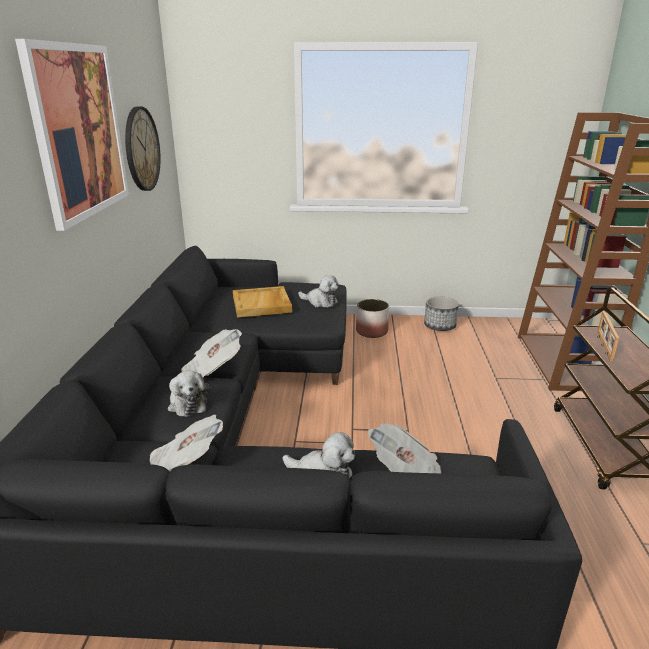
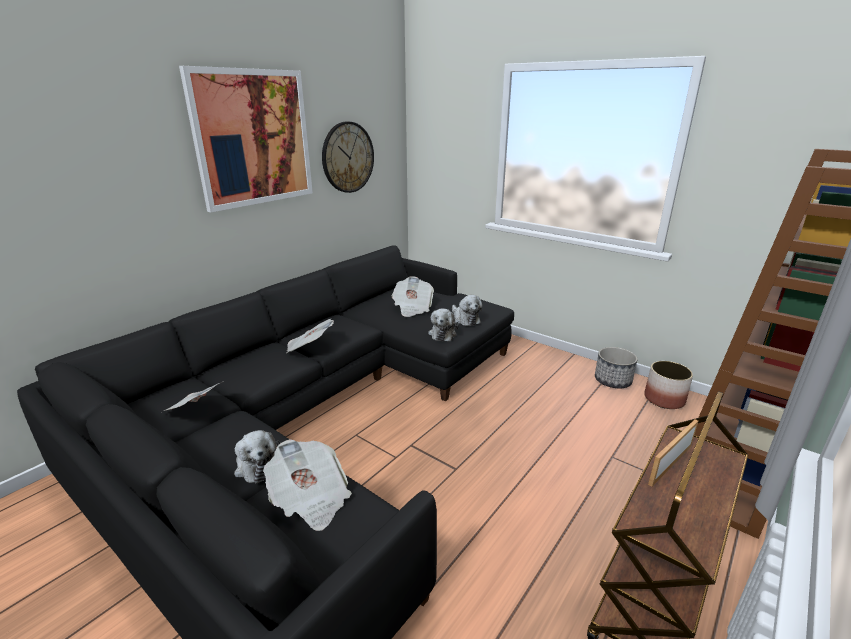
camera: 35 degrees right, 0 degrees up
plush toy [168,371,210,417] -> plush toy moved to [428,308,459,341]
beige tray [233,286,292,318] -> newspaper [392,276,434,317]
planter [356,299,389,338] -> planter moved to [644,361,693,409]

